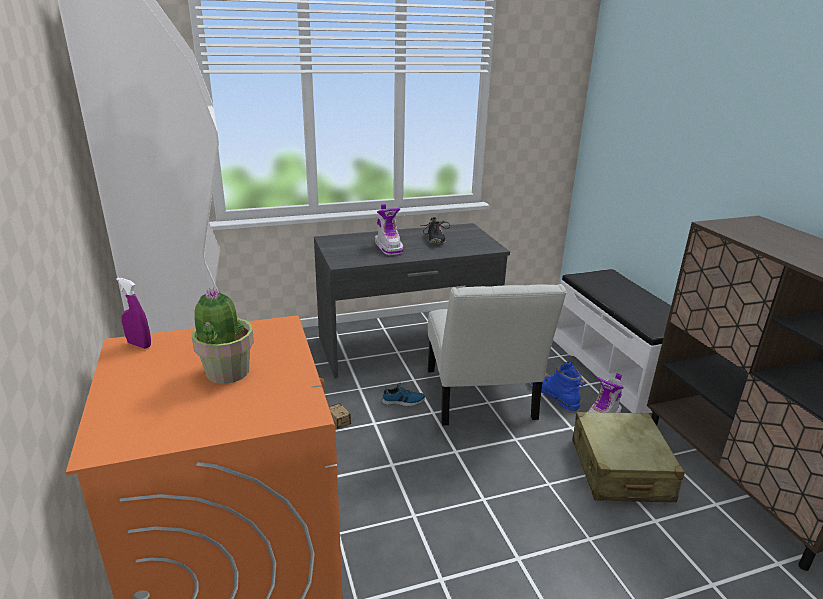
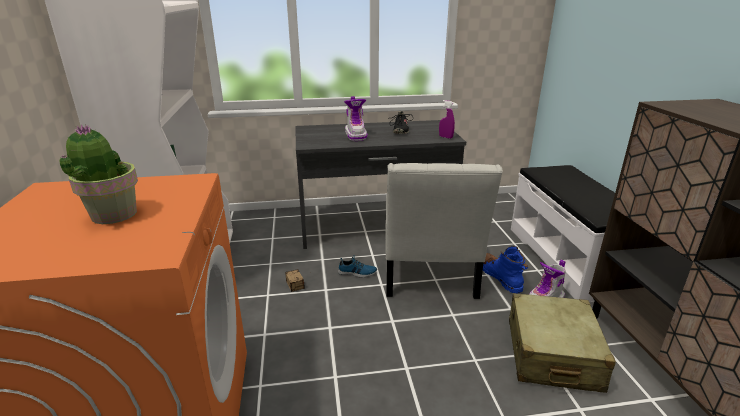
camera: 10 degrees right, 0 degrees up
purple spray bottle [116,277,151,349] -> purple spray bottle moved to [439,100,455,139]

